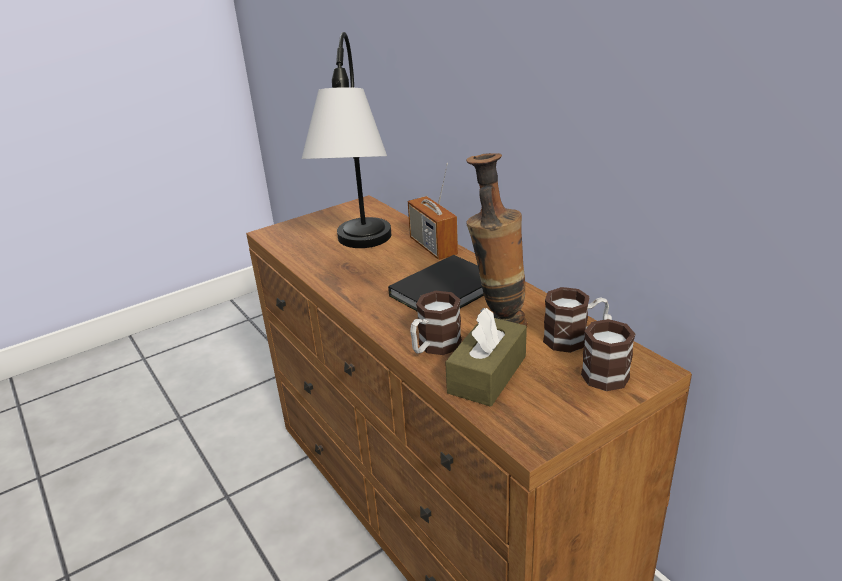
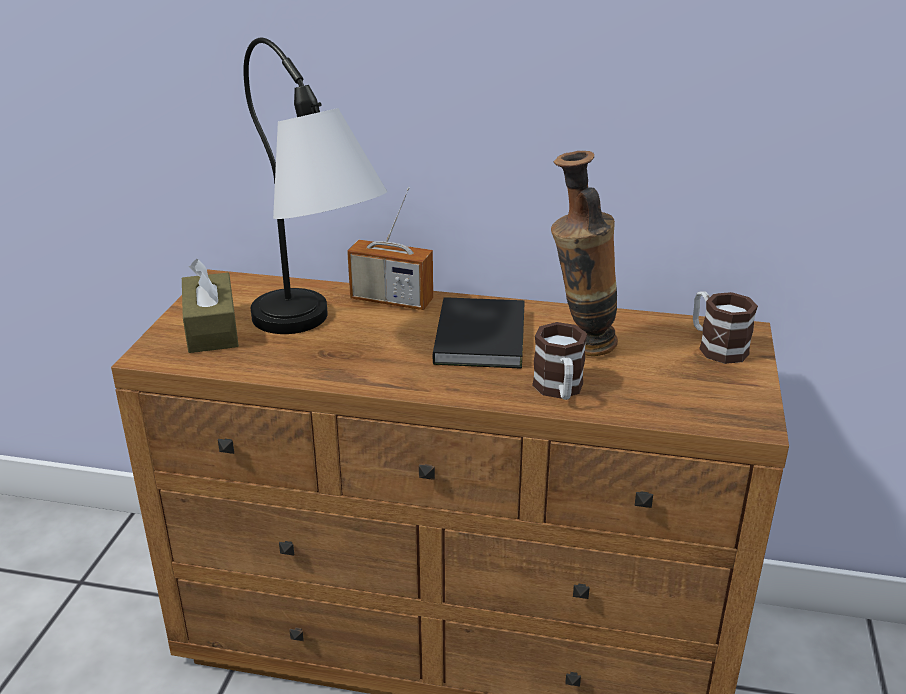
camera: 45 degrees left, 0 degrees up
brown tissue box [445,308,527,407] -> brown tissue box moved to [182,259,239,353]
mug [543,287,609,353] -> none

